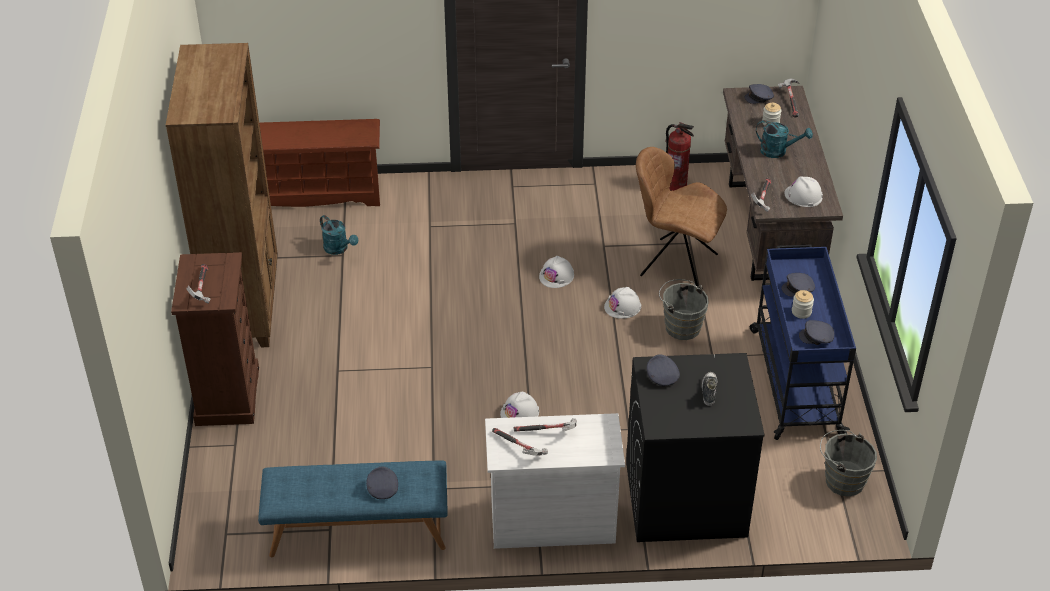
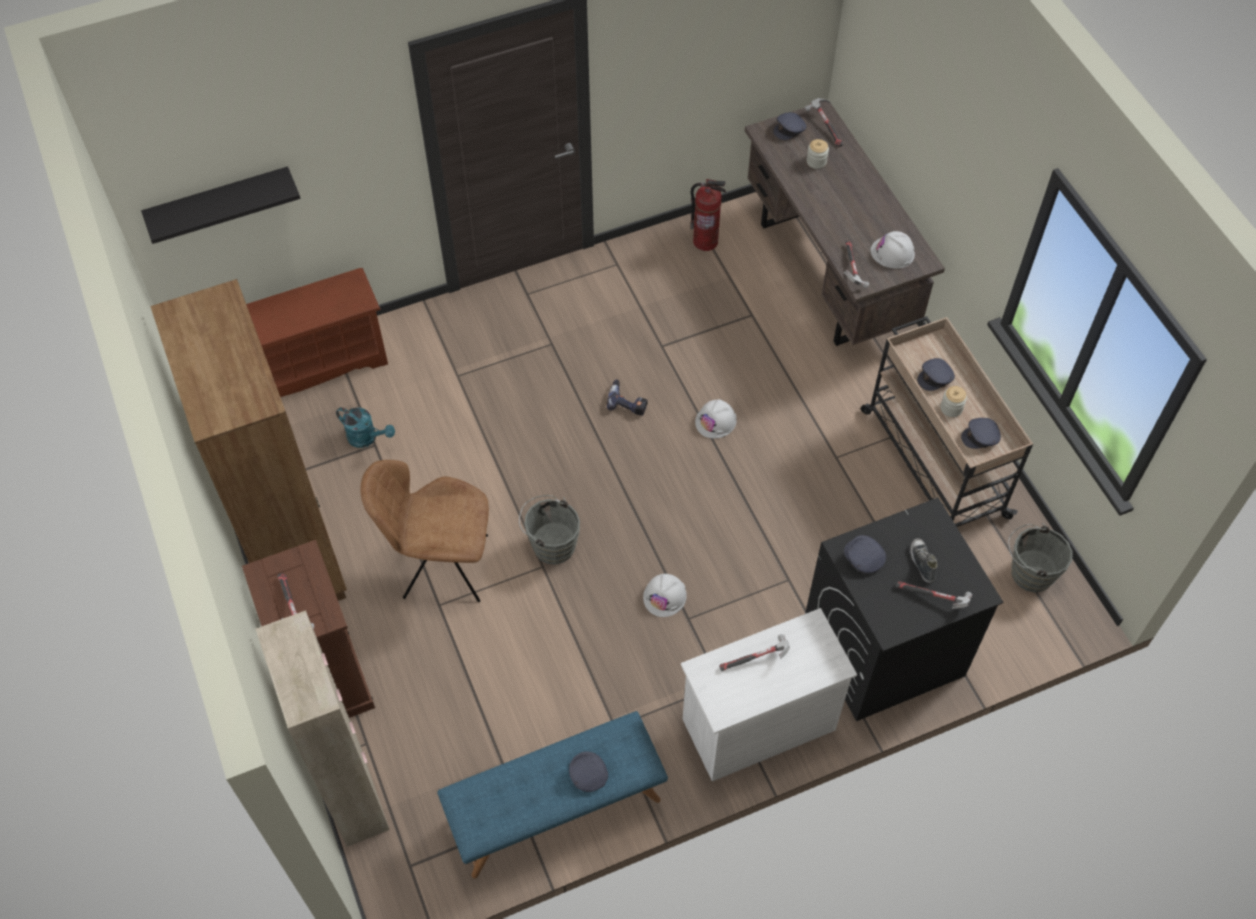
camera: 20 degrees left, 15 degrees up
hammer [492,428,548,456] -> hammer moved to [896,581,972,609]
white hard hat [539,256,574,288] -> power drill [607,379,648,416]
brown chair [636,147,727,286] -> brown chair moved to [360,460,489,602]
grey bucket [659,279,709,340] -> grey bucket moved to [519,495,580,565]
blue cart [750,245,856,440] -> beige cart [861,316,1033,527]
turquoise watering can [756,120,813,158] -> none
none -> black shelf [141,166,301,244]
none -> beige cabinet [256,610,390,847]

